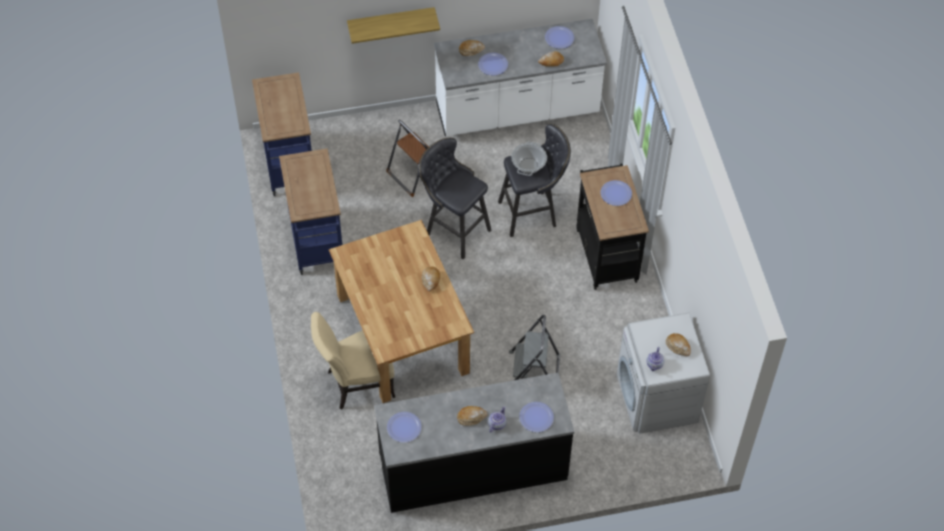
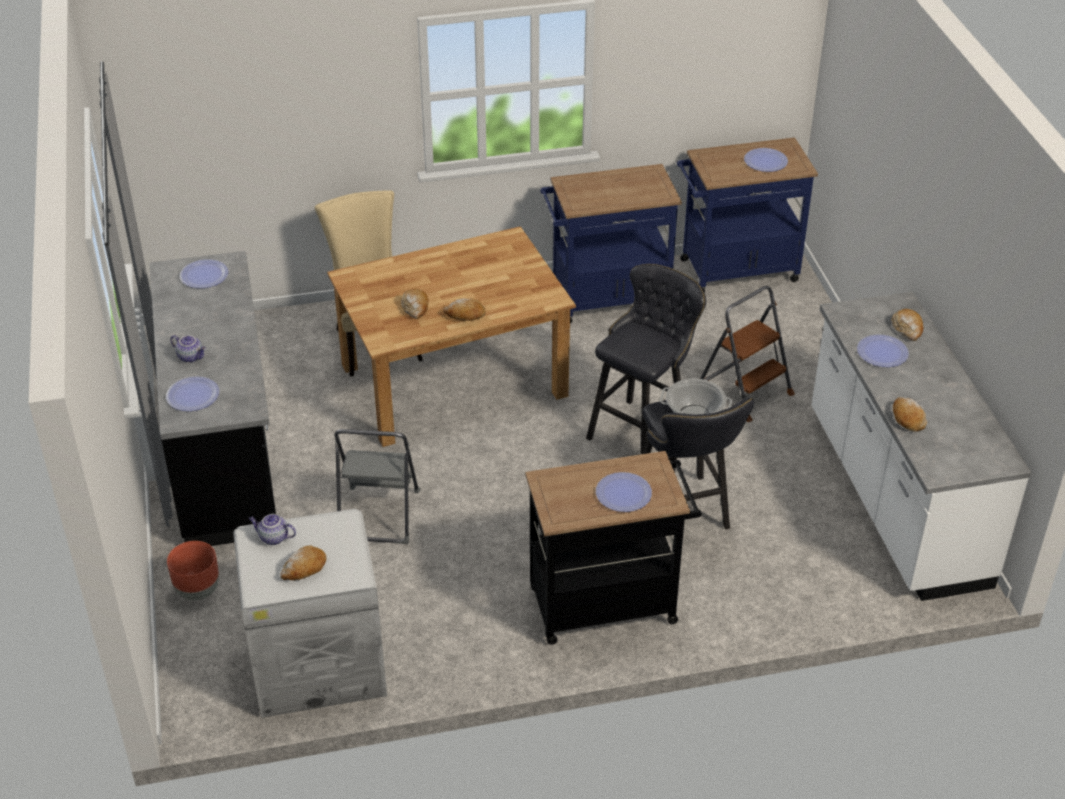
camera: 90 degrees right, 15 degrees down
shelf [347,7,440,44] -> none
bread [457,406,487,426] -> bread moved to [401,289,429,319]
plate [545,26,575,49] -> plate moved to [744,148,788,172]
none -> brown planter [167,541,219,600]

